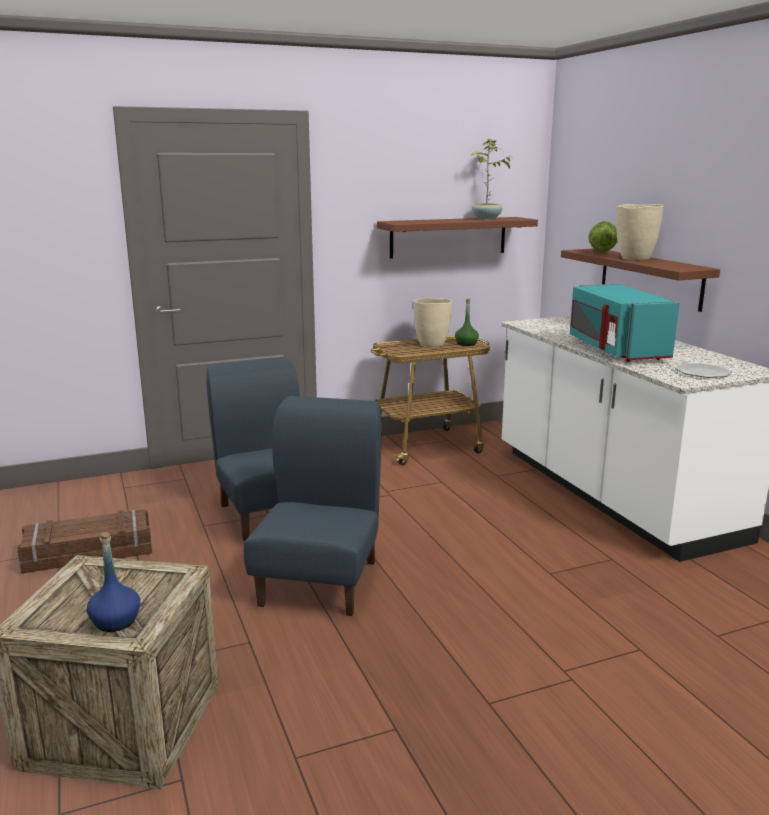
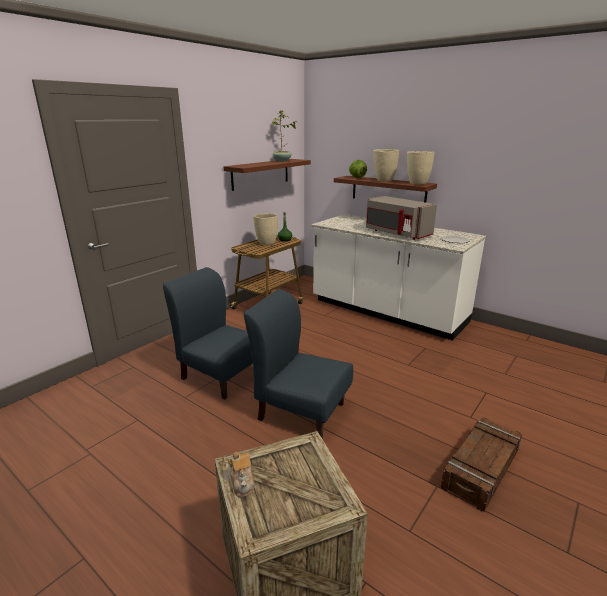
camera: 30 degrees left, 5 degrees up
crate [18,509,152,574] -> crate moved to [441,417,522,512]
blue bottle [87,532,140,632] -> none
blue chair [244,396,382,616] -> blue chair turned 45 degrees counterclockwise [244,289,353,439]
turquoise microwave [570,284,679,362] -> grey microwave [366,196,437,240]
none -> teapot [230,452,255,497]
none -> beige vase [407,151,435,184]

